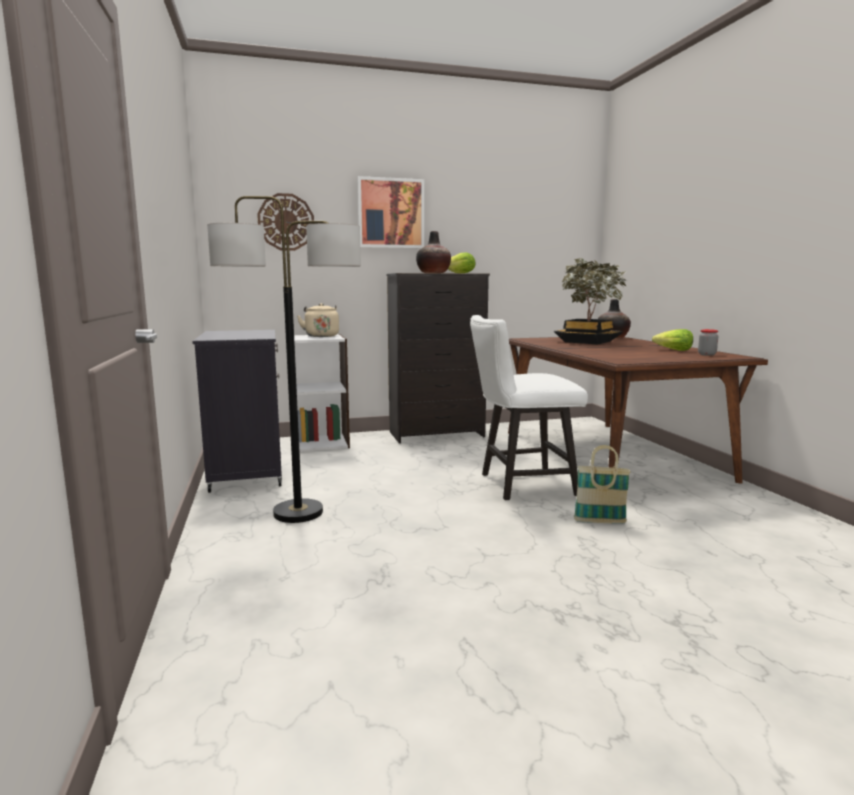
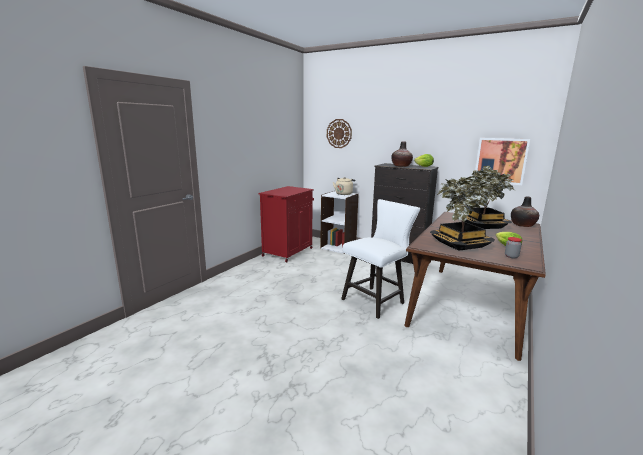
camera: 45 degrees right, 5 degrees up
black cabinet [192,330,282,493] -> red cabinet [258,186,314,263]
floor lamp [207,196,361,523] -> none
picture [357,176,425,248] -> picture moved to [476,138,530,185]
white chair [470,315,588,500] -> white chair turned 105 degrees clockwise [341,199,420,319]
basket [574,445,631,524] -> none
none -> potted plant [430,176,500,251]

